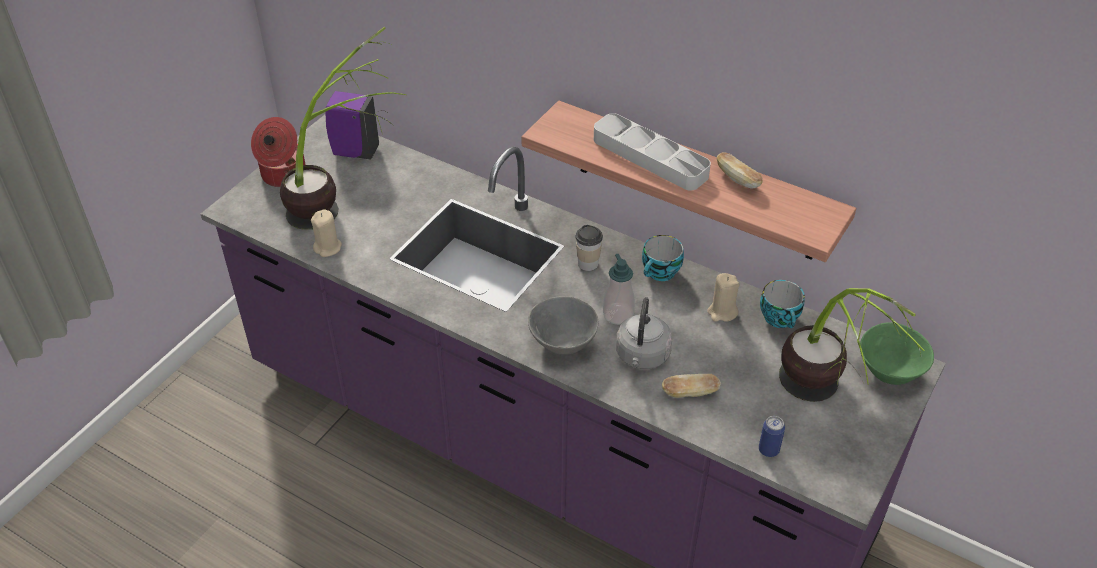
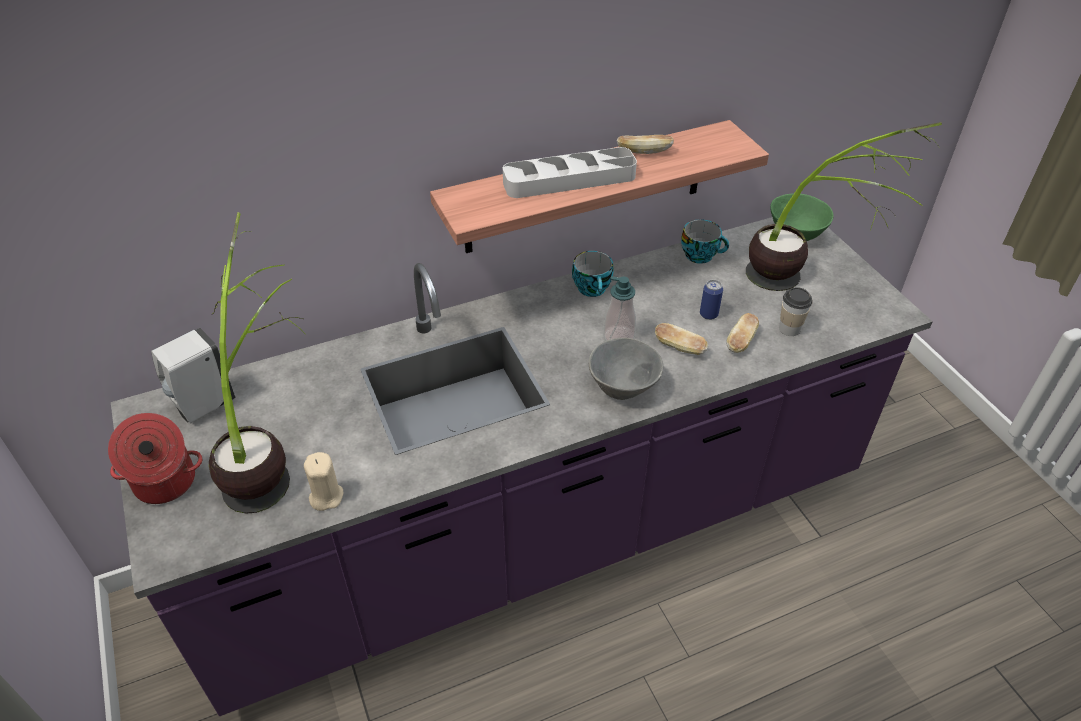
camera: 55 degrees left, 0 degrees up
purple soap dispenser [326,91,379,160] -> white soap dispenser [151,328,235,423]
cup [575,225,603,271] -> cup moved to [779,287,813,336]
grey kettle [616,297,672,369] -> bread [655,323,708,355]
beige candle [707,273,740,322] -> none
can [759,416,785,457] -> can moved to [700,280,723,320]

